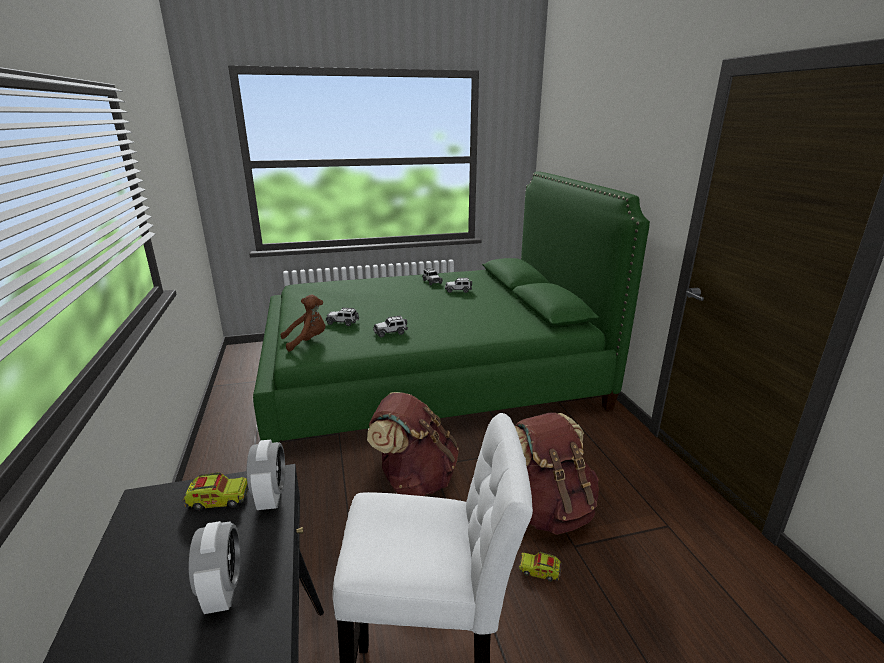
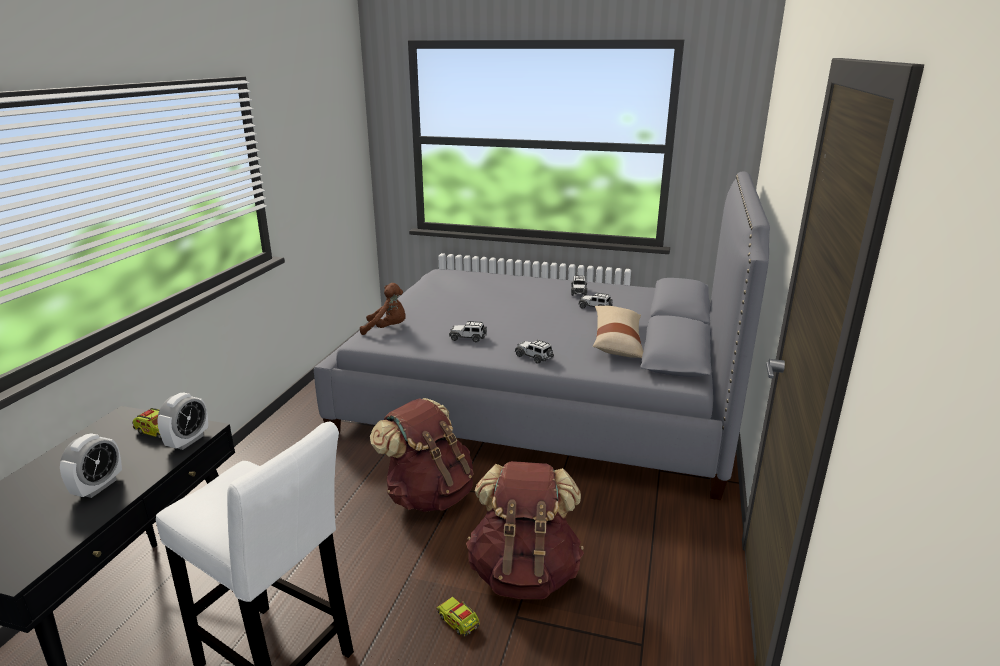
camera: 30 degrees right, 0 degrees up
green bed [253,171,650,443] -> grey bed [314,172,770,500]
toy car [326,308,359,326] -> toy car moved to [515,339,554,364]
none -> beige pillow [593,306,643,358]

